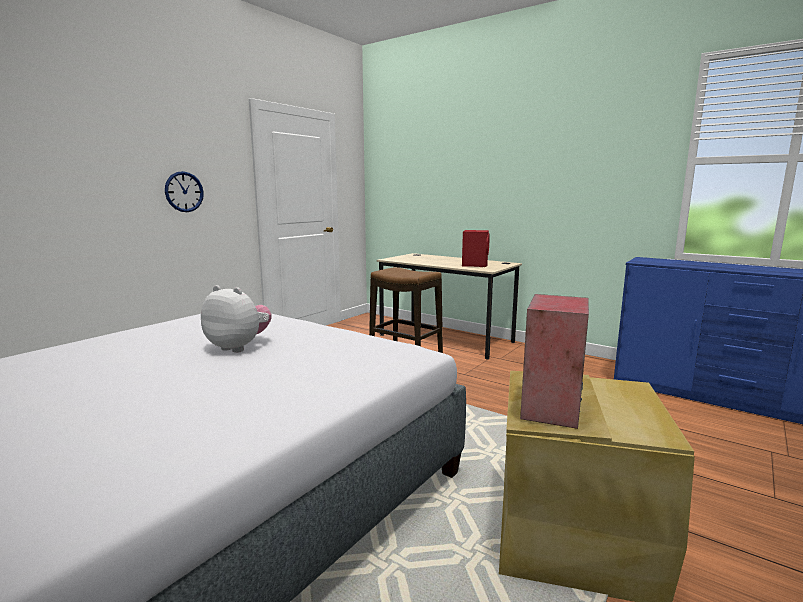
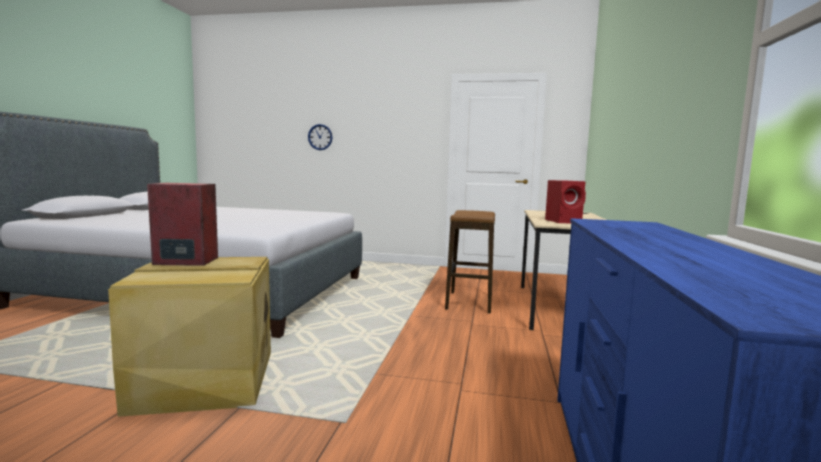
camera: 65 degrees right, 5 degrees down
wall clock [165,171,204,212] -> wall clock moved to [308,124,332,150]
plush toy [201,285,271,353] -> none

